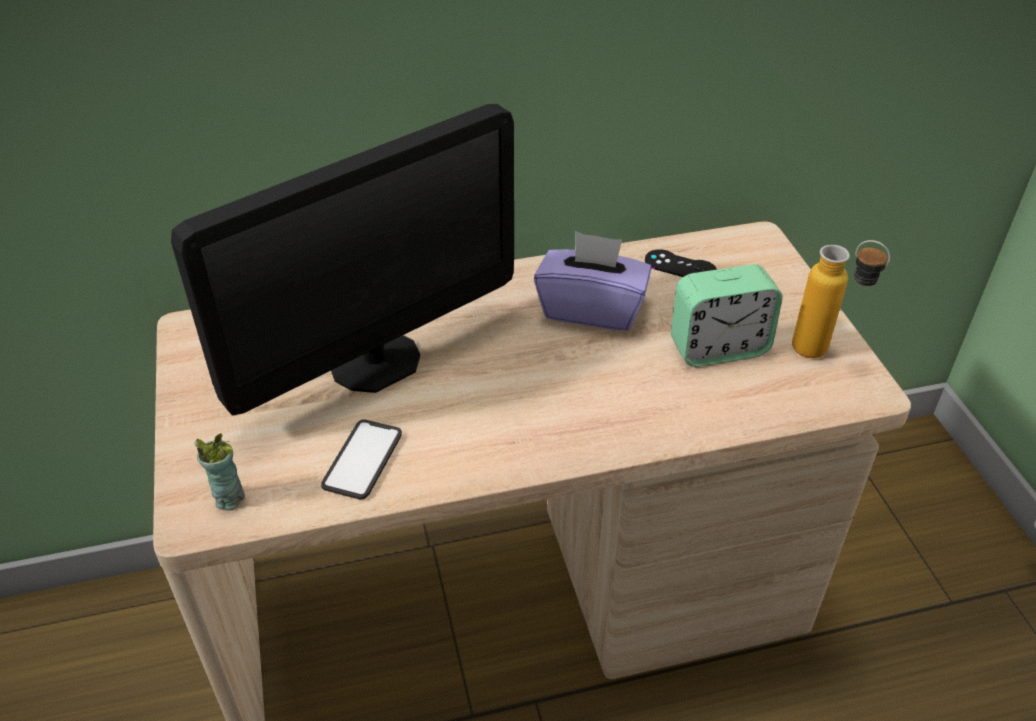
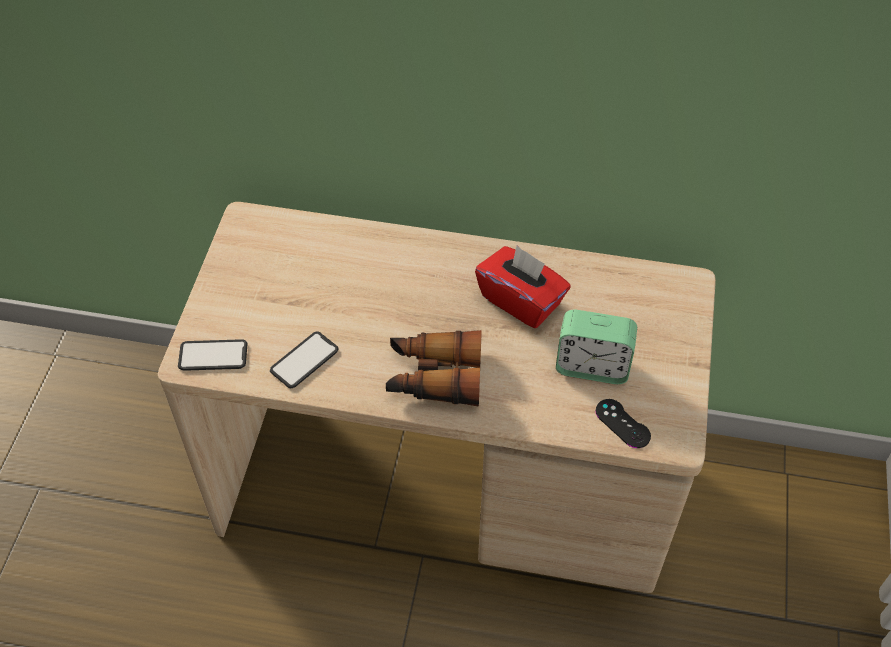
camera: 25 degrees right, 10 degrees up
monitor [171,104,514,416] -> none
cup [194,433,245,511] -> phone [178,339,248,371]
purple tissue box [534,232,651,331] -> red tissue box [475,245,571,328]
black game controller [645,249,717,277] -> black game controller moved to [595,399,651,448]
bottle [792,240,890,358] -> none
none -> binoculars [386,330,482,407]

